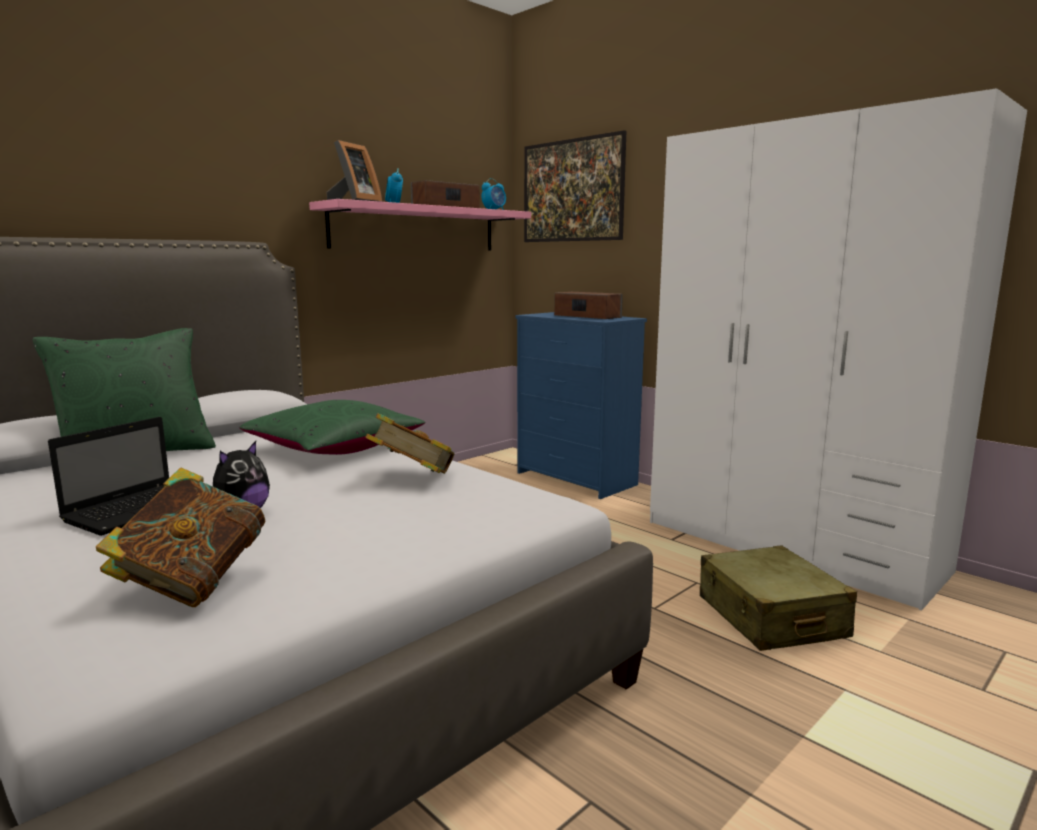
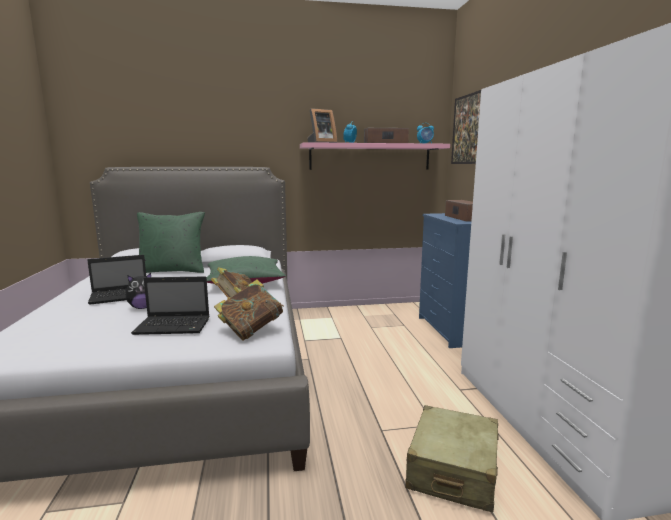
camera: 35 degrees right, 0 degrees up
book [96,468,265,607] -> book moved to [214,279,284,341]
none -> laptop [131,276,209,335]

